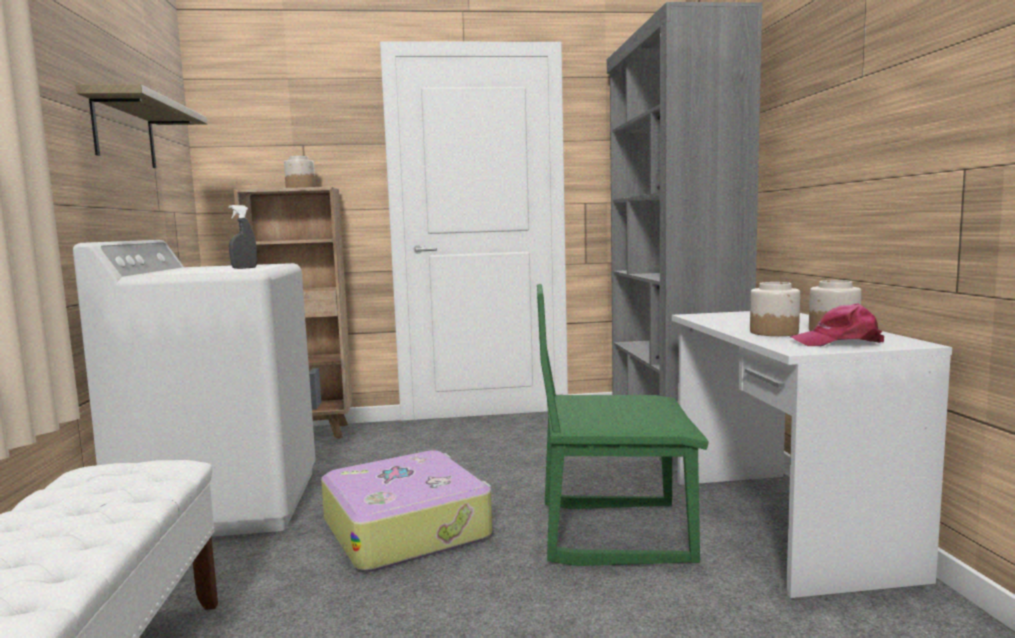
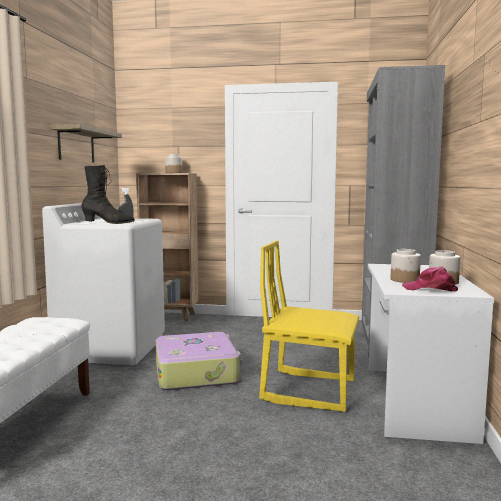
camera: 15 degrees right, 0 degrees up
green chair [537,284,709,566] -> yellow chair [259,241,359,412]
none -> black boot [81,165,135,224]

